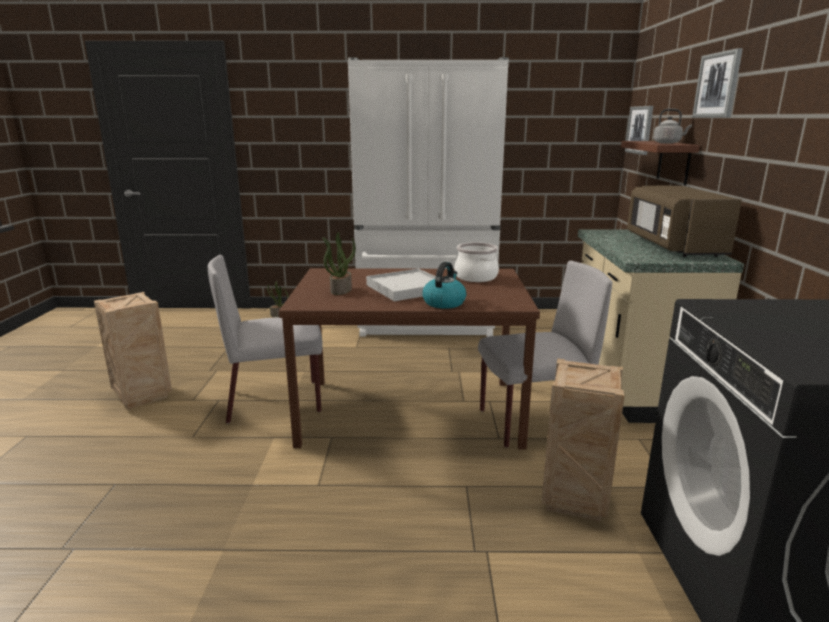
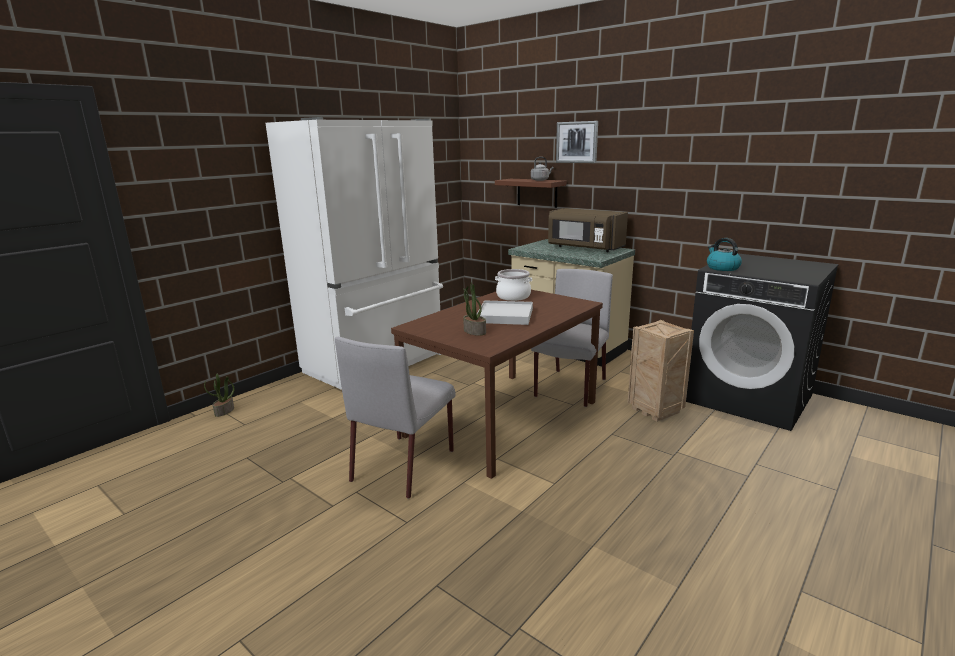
camera: 50 degrees left, 0 degrees up
crate [94,292,172,409] -> none
kettle [422,262,466,309] -> kettle moved to [707,238,742,271]
picture [625,106,653,155] -> none

